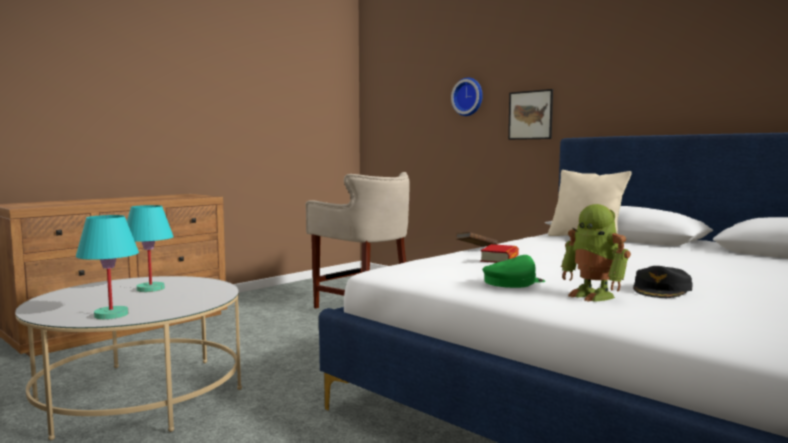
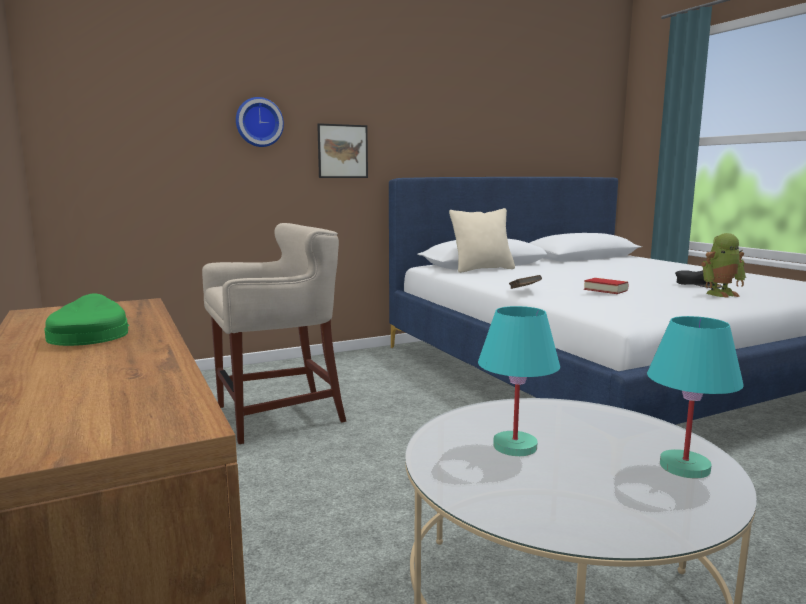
camera: 70 degrees left, 5 degrees up
green cap [483,255,545,288] -> green cap moved to [45,293,129,346]

